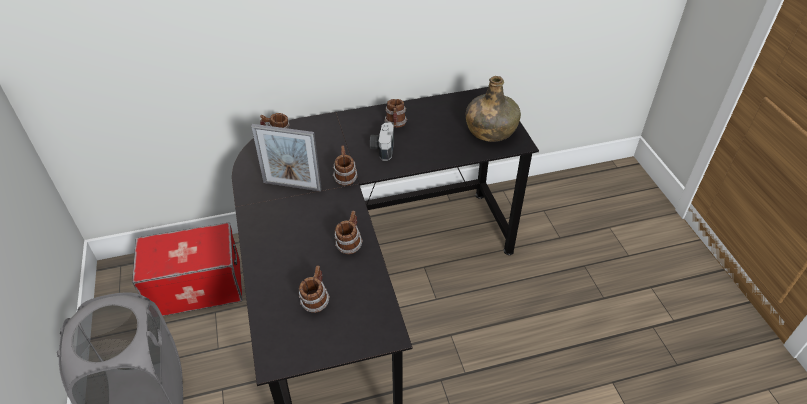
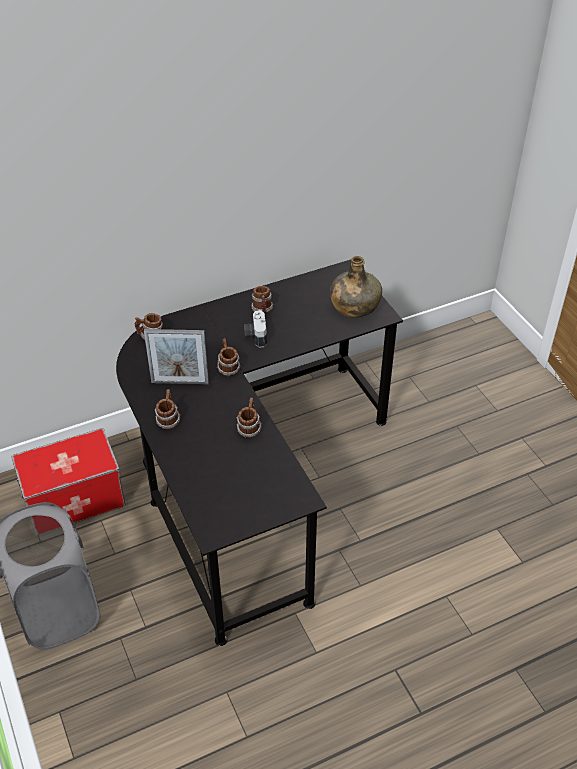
camera: 10 degrees left, 0 degrees up
mug [299,265,330,313] -> mug moved to [155,389,180,429]

